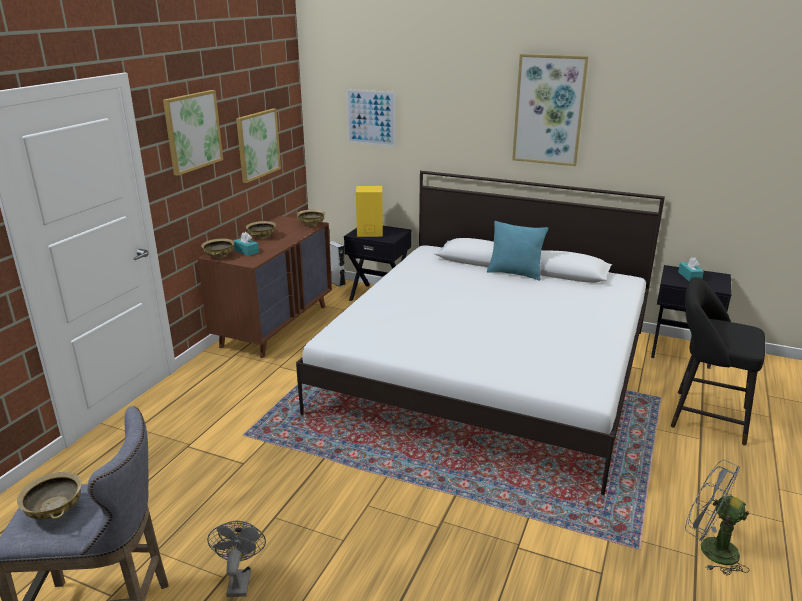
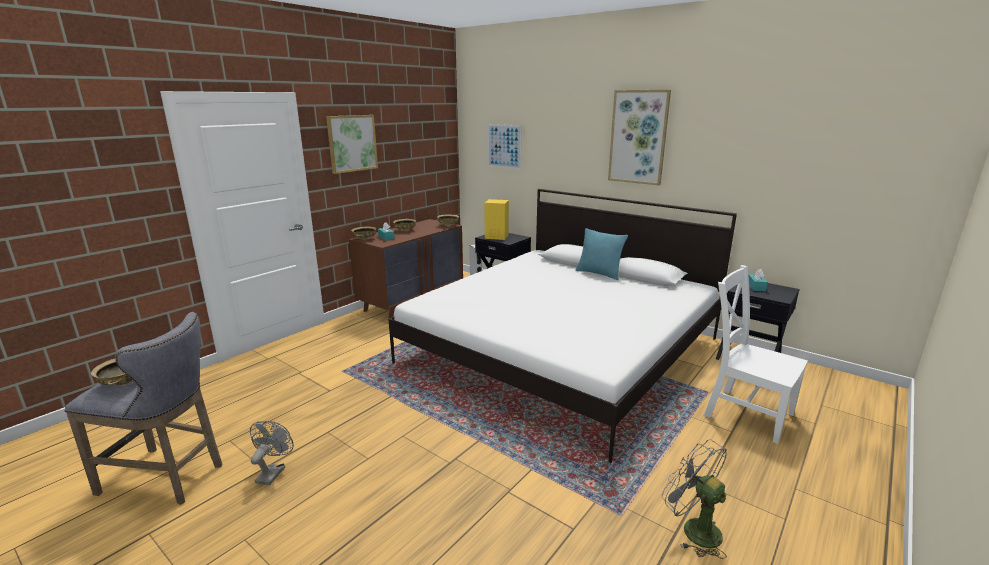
camera: 15 degrees right, 5 degrees down
picture [236,109,281,183] -> none
black stool [671,277,765,446] -> white chair [704,265,808,444]

